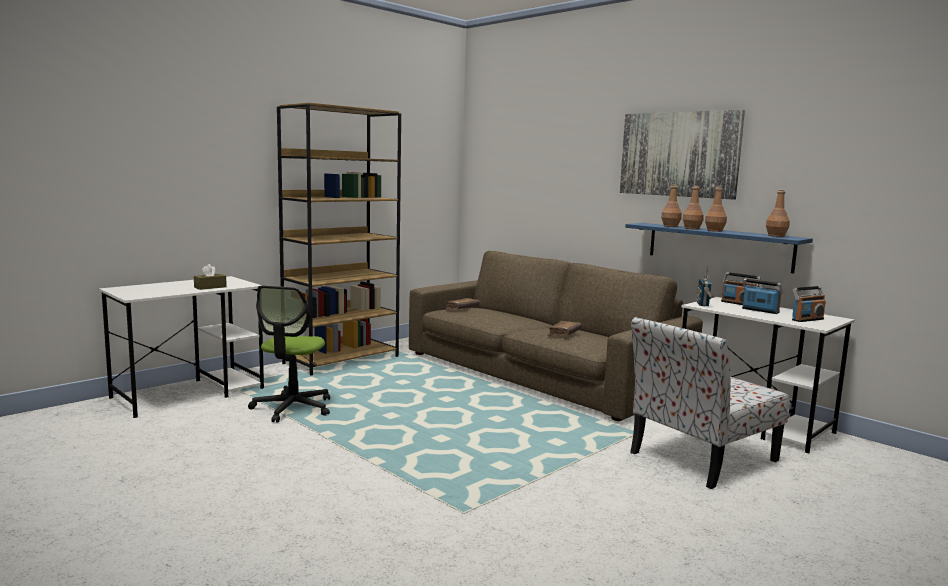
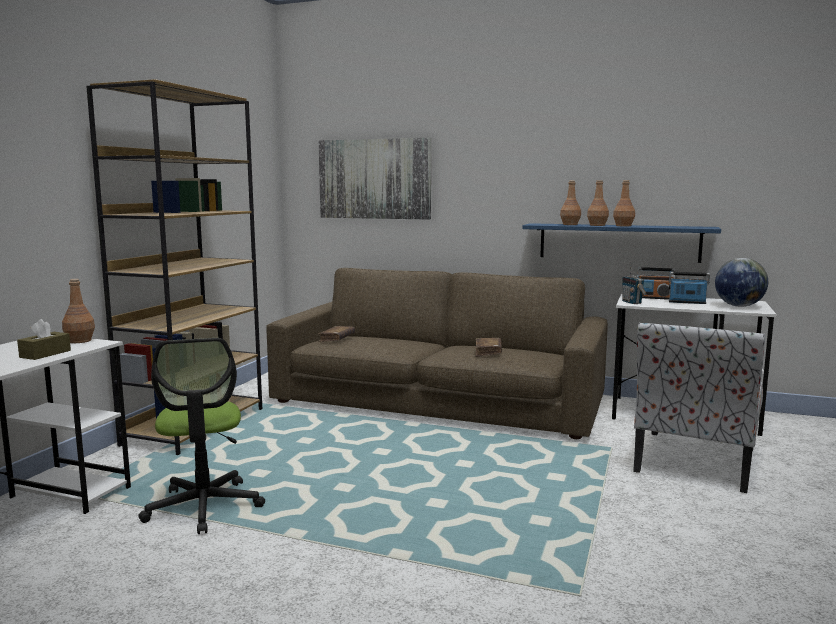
camera: 25 degrees left, 0 degrees up
picture [620,110,745,200] -> picture moved to [319,138,431,220]
brown bottle [766,189,790,237] -> brown bottle moved to [62,279,95,343]
radio [792,286,826,322] -> globe [715,258,768,307]

